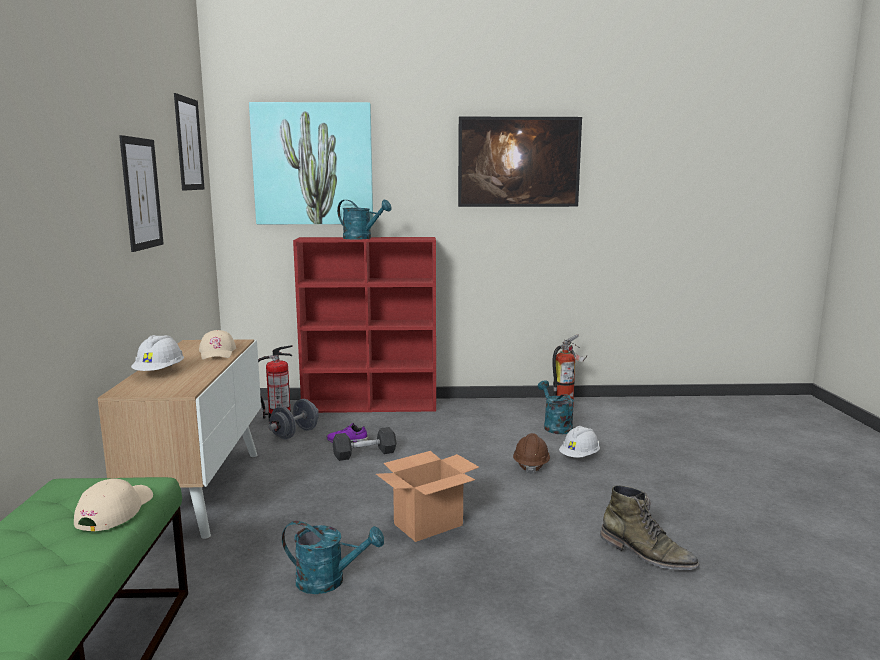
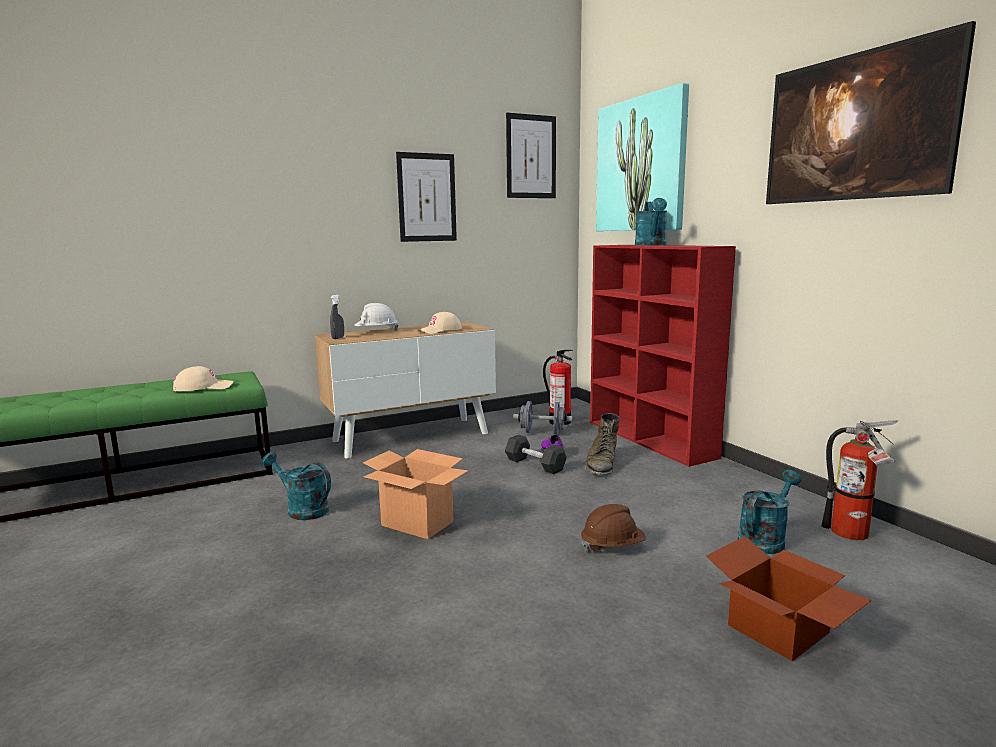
camera: 65 degrees right, 0 degrees up
turquoise watering can [282,521,384,594] -> turquoise watering can turned 135 degrees clockwise [262,452,331,520]
white hard hat [559,426,600,458] -> none
green boot [600,485,699,570] -> green boot moved to [585,413,620,476]
none -> grey spray bottle [330,294,344,339]
none -> cardboard box [706,536,871,661]

